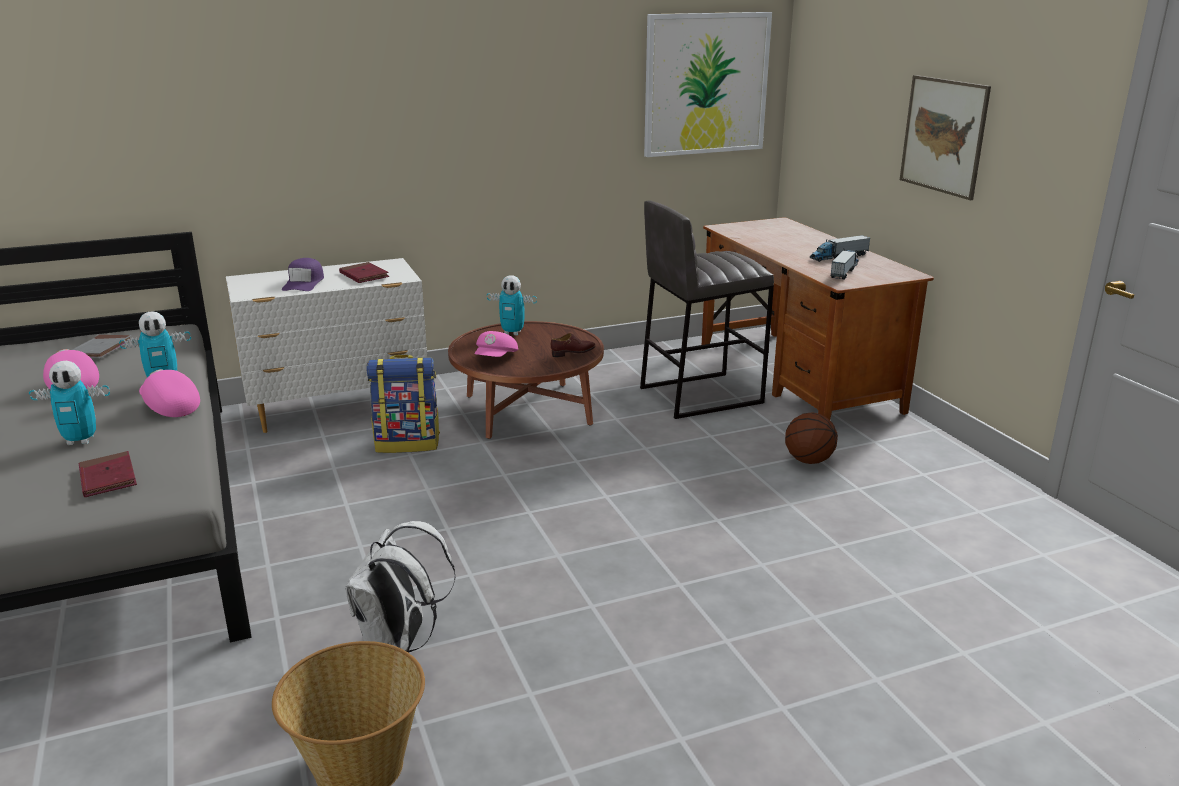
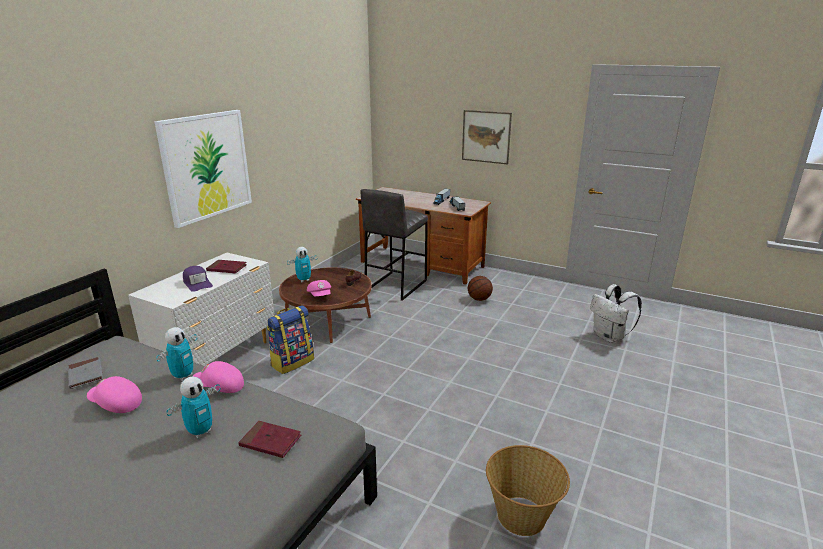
camera: 40 degrees left, 0 degrees up
white backpack [346,521,456,653] -> white backpack moved to [590,284,642,343]
picture [644,12,772,157] -> picture moved to [154,110,252,228]

